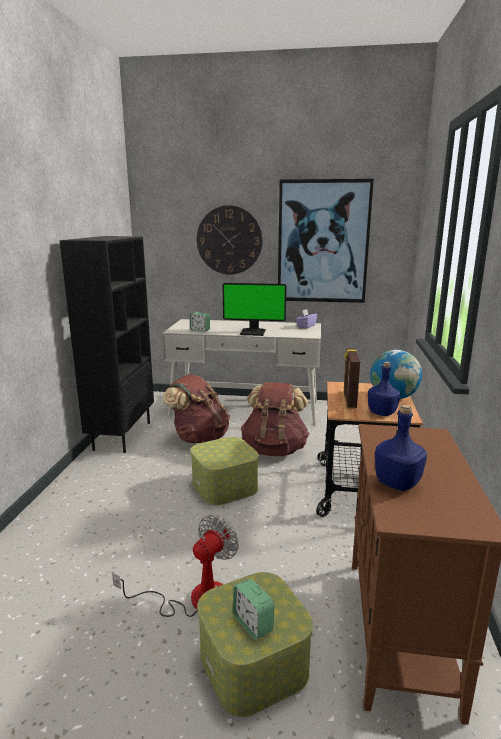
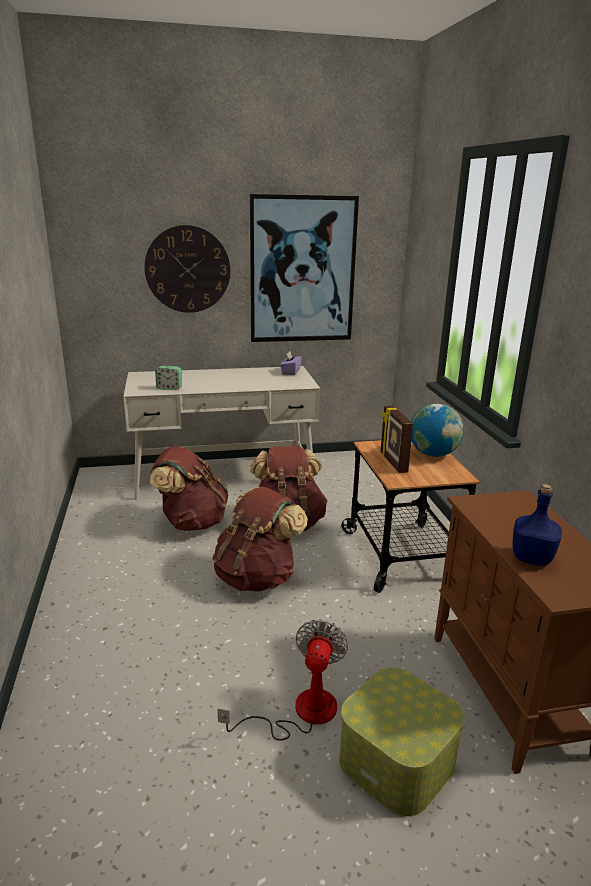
camera: 20 degrees left, 5 degrees up
black bookcase [60,236,154,453] -> none
storage box [190,437,259,505] -> brown backpack [212,486,308,591]
monitor [222,283,286,336] -> none
alarm clock [233,579,274,640] -> none
blue bottle [368,362,400,416] -> none

